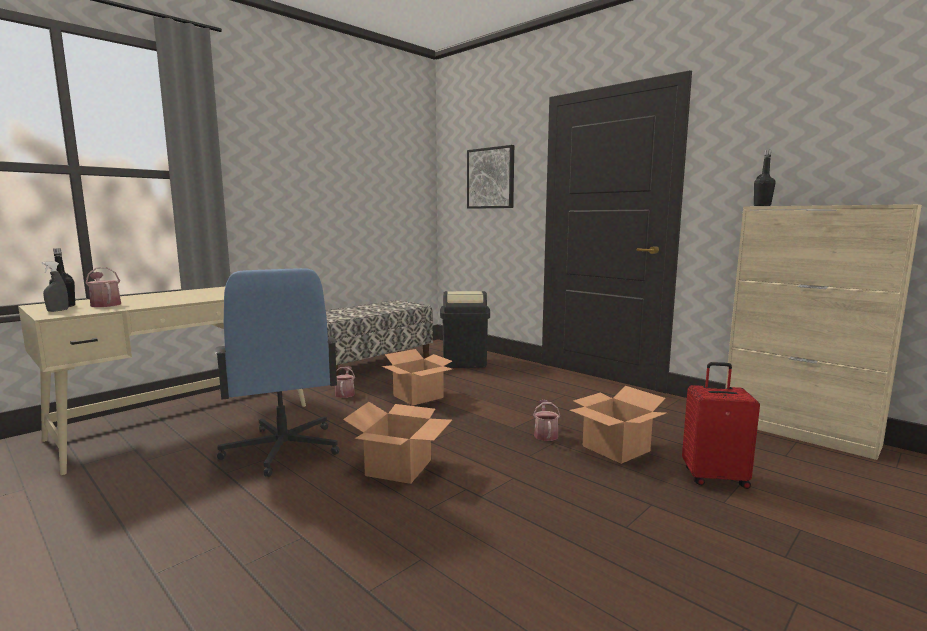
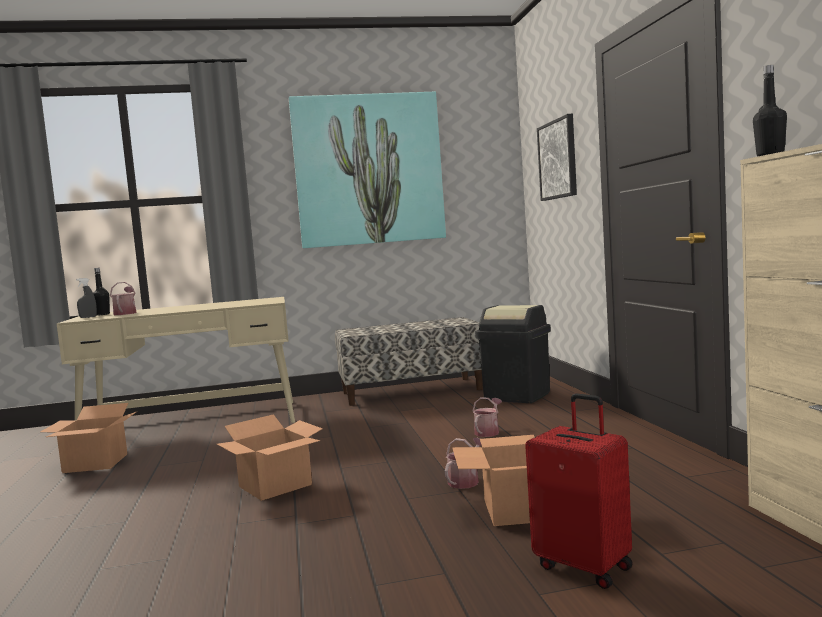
camera: 35 degrees right, 5 degrees down
blue office chair [214,268,340,477] -> none
watering can [335,366,355,398] -> watering can moved to [473,397,502,437]
cardboard box [382,349,452,406] -> cardboard box moved to [41,403,136,473]
none -> picture [289,92,446,248]

